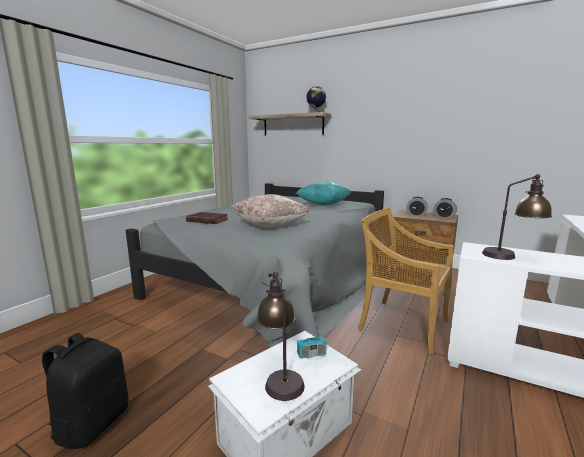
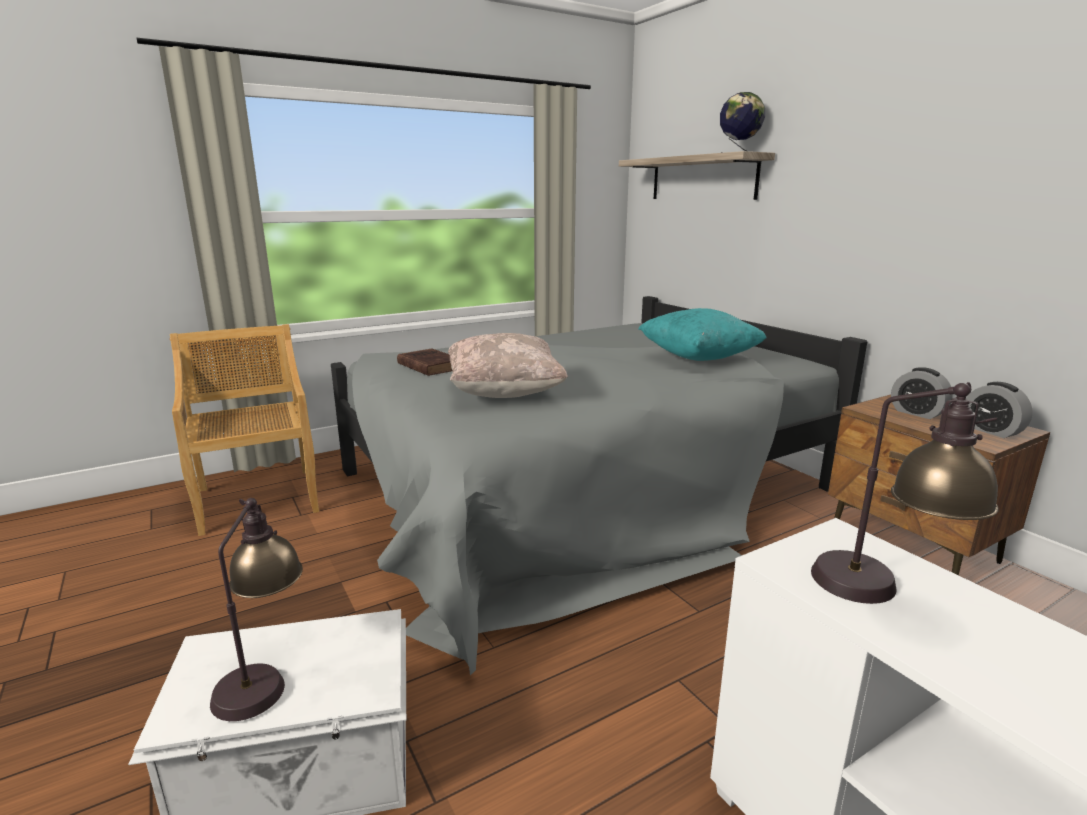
camera: 30 degrees right, 5 degrees up
black backpack [42,333,128,449] -> none
radio [297,322,326,359] -> none
beige chair [358,207,454,354] -> beige chair moved to [170,324,319,536]

